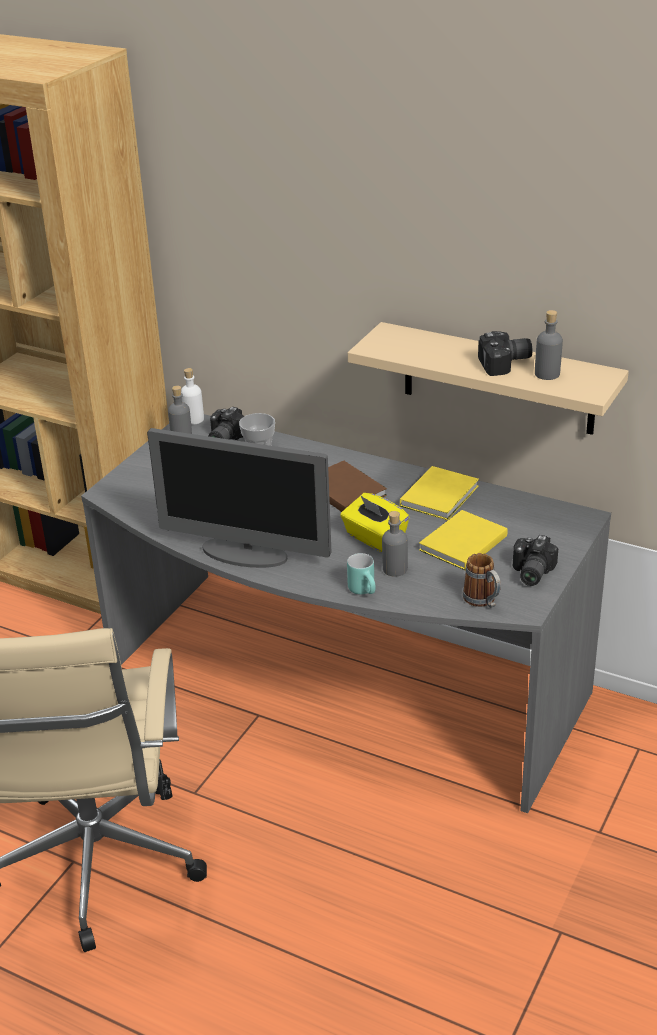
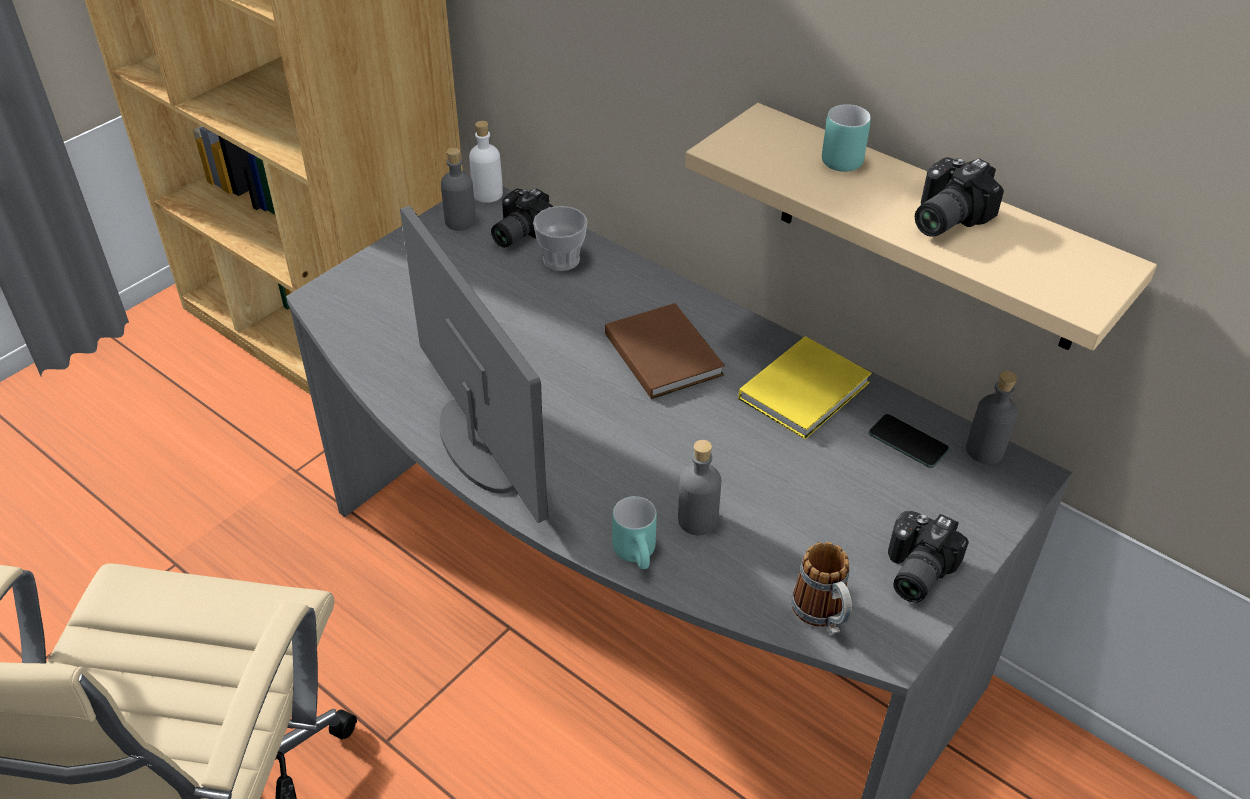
camera: 10 degrees right, 10 degrees up
monitor [147,428,332,568] -> monitor turned 150 degrees counterclockwise [400,206,549,523]
yellow tissue box [340,493,409,552] -> none
yellow book [419,510,508,570] -> none
camera [478,331,533,376] -> camera turned 135 degrees clockwise [915,157,1004,237]
grey bottle [535,310,563,380] -> grey bottle moved to [966,371,1018,464]
none -> turquoise mug [822,104,871,172]
none -> phone [868,414,949,468]

